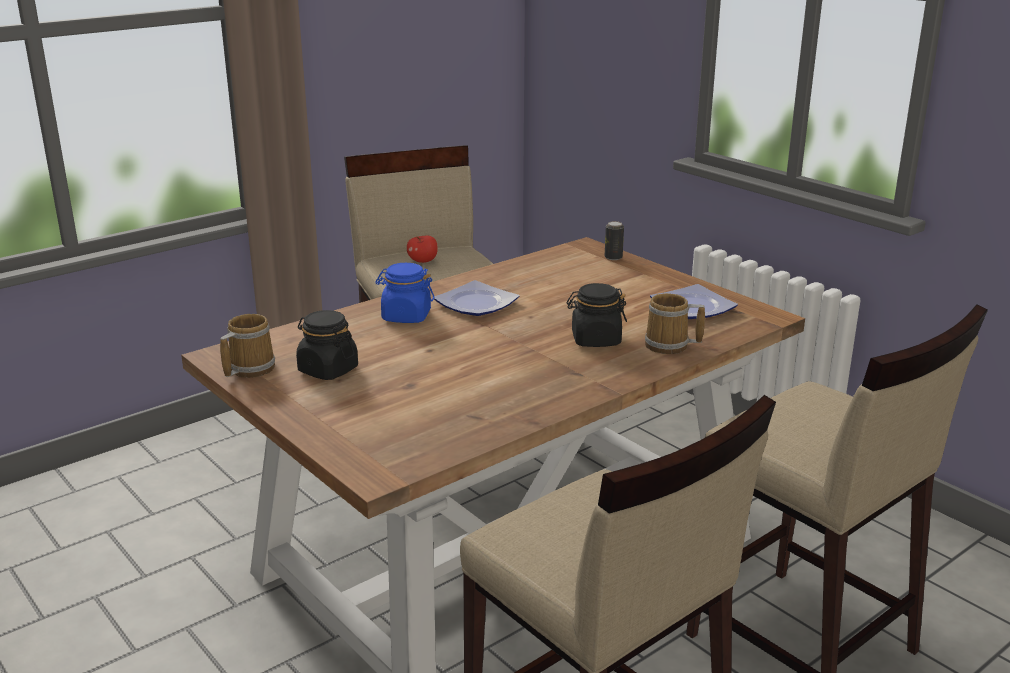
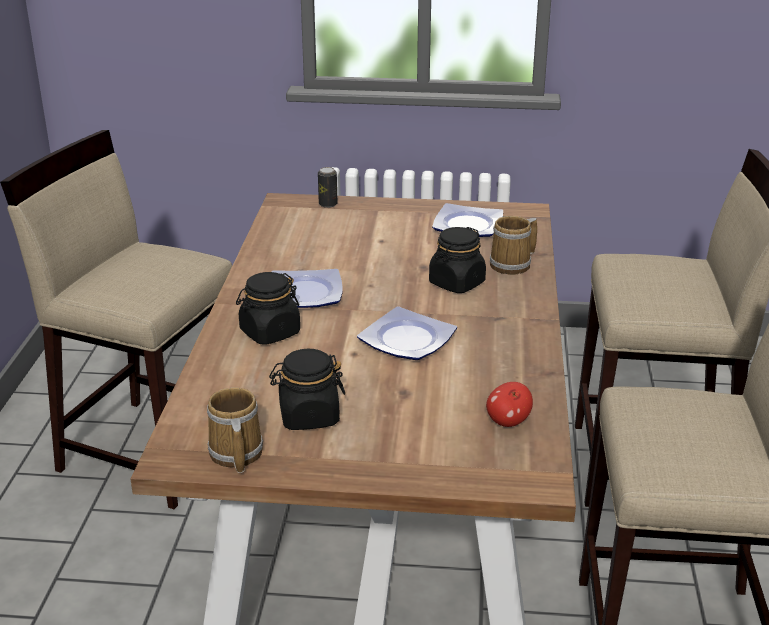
camera: 45 degrees left, 5 degrees up
blue jar [375,263,435,323] -> black jar [236,272,300,345]
apple [407,236,438,263] -> apple moved to [486,382,533,427]
none -> plate [357,306,457,360]

